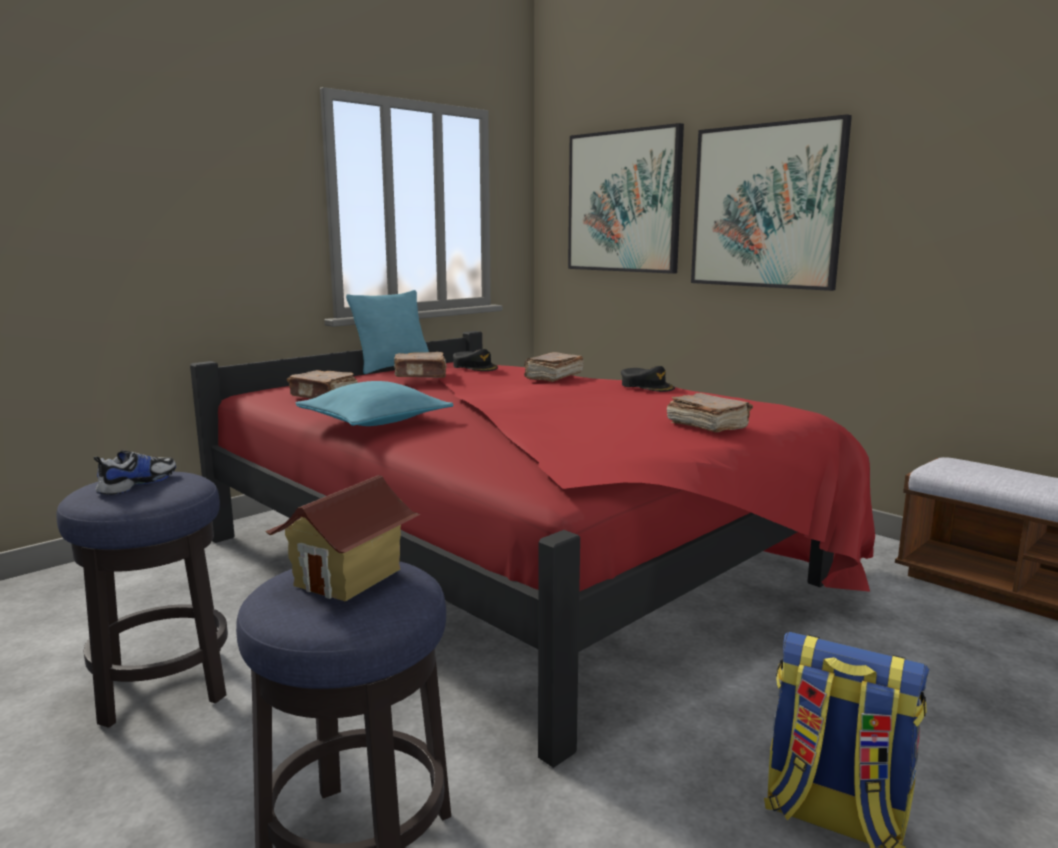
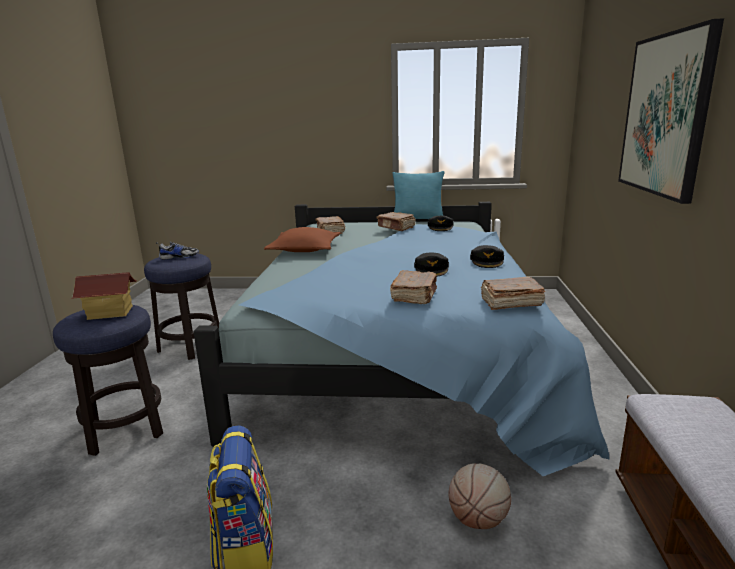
camera: 50 degrees right, 5 degrees up
red bed [190,331,875,768] -> blue bed [193,202,610,476]
turquoise pillow [295,381,454,426] -> brown pillow [264,227,340,252]
brown book [524,352,584,382] -> brown book moved to [481,277,546,310]
picture [568,123,684,274] -> none
none -> black cap [414,253,449,277]
none -> basketball [448,463,511,529]

